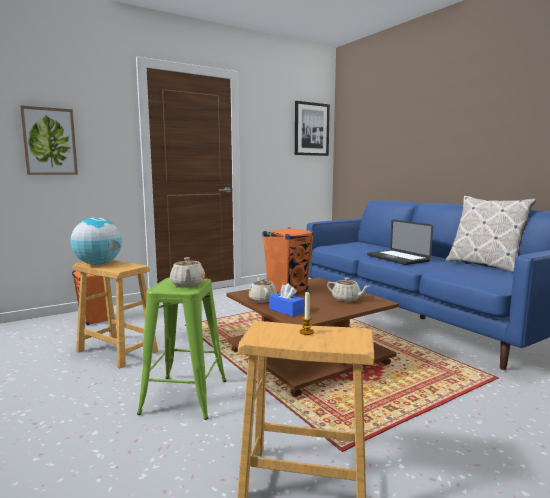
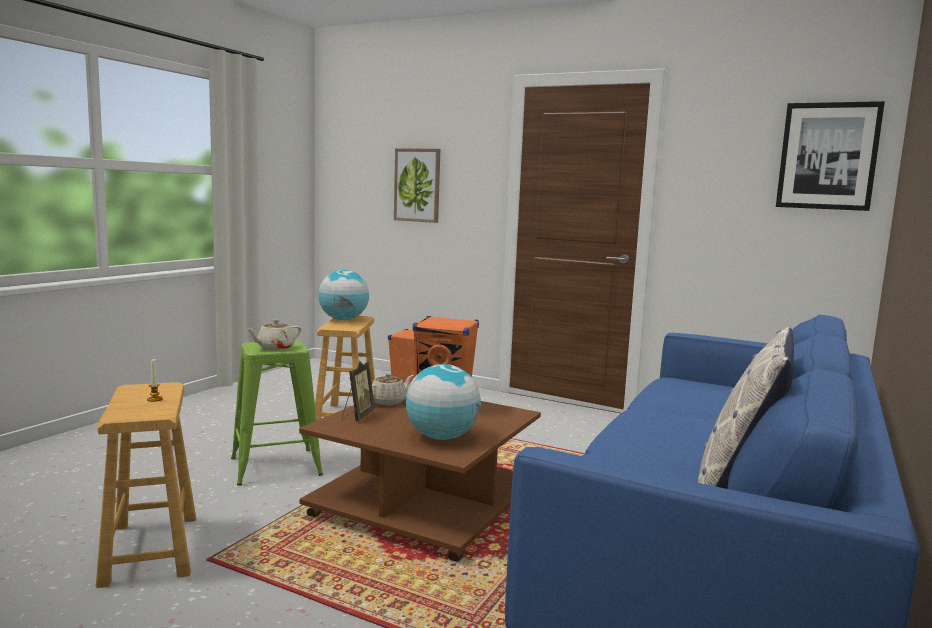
camera: 60 degrees right, 0 degrees up
blue tissue box [269,283,305,317] -> picture frame [342,361,375,421]
beige teapot [327,278,369,302] -> globe [406,364,481,440]
laptop [367,220,433,265] -> none

